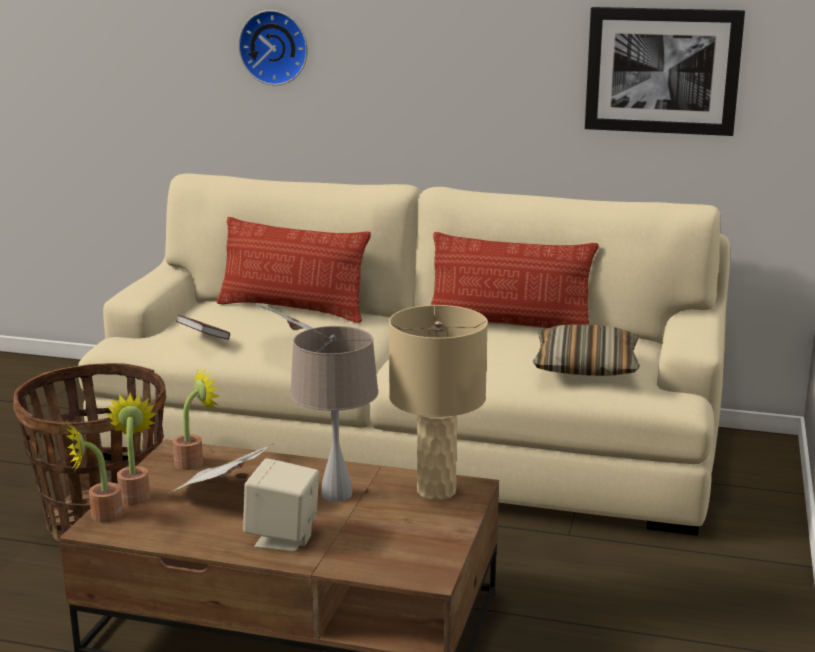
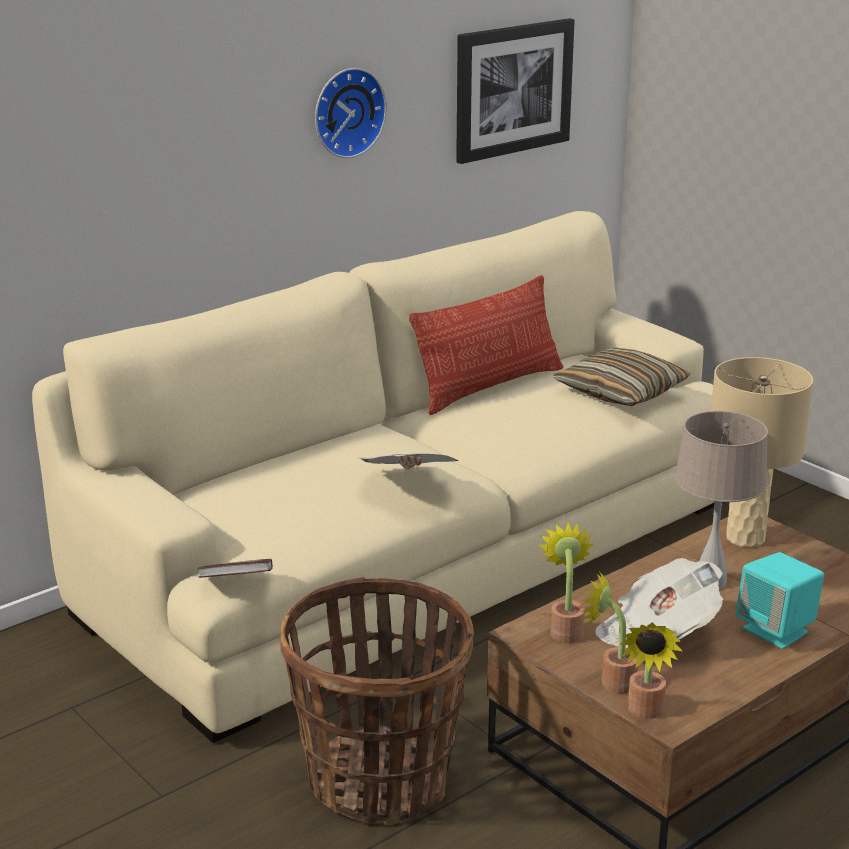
camera: 55 degrees left, 5 degrees up
book [176,315,230,340] -> book moved to [197,559,273,578]
pillow [216,217,371,323] -> none
wall clock [238,10,308,86] -> wall clock moved to [315,68,387,158]
beige speaker [243,458,319,552] -> turquoise speaker [735,552,824,649]

